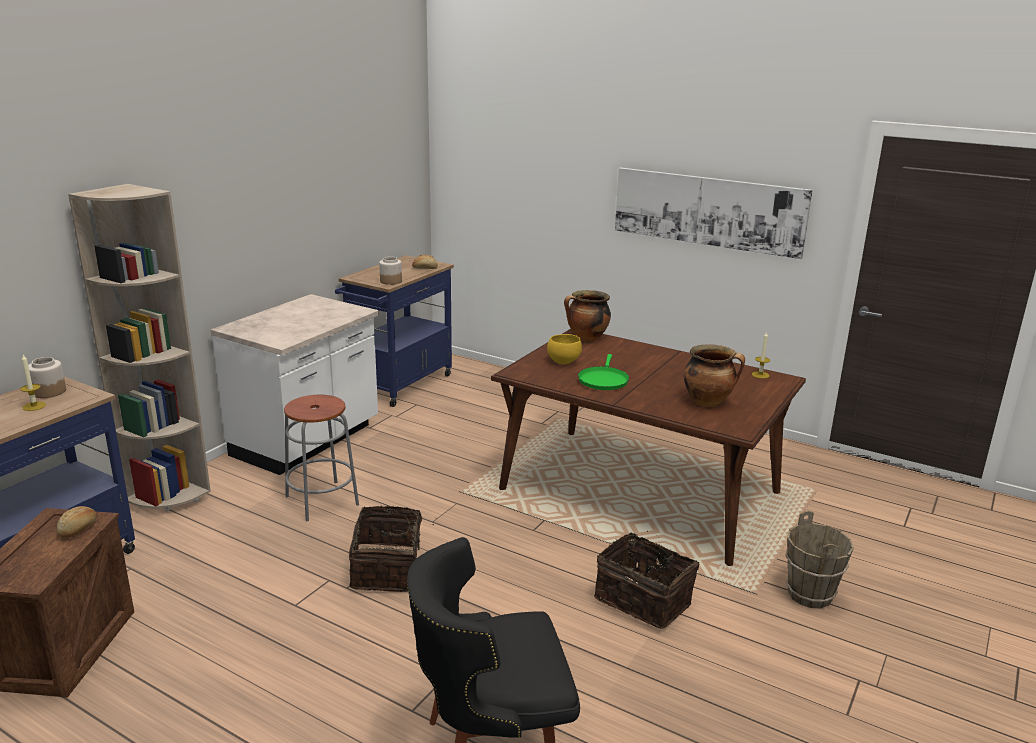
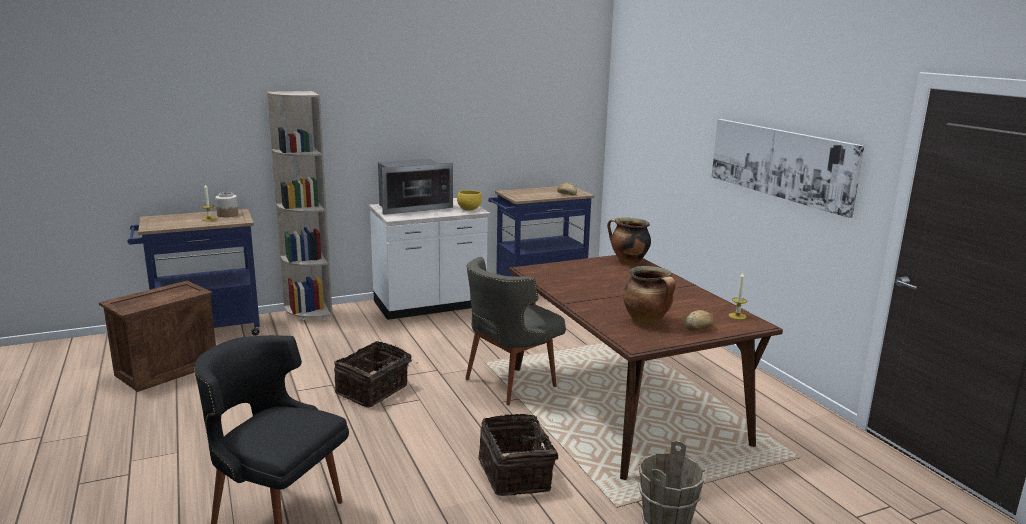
camera: 35 degrees right, 5 degrees down
bread [57,506,97,538] -> bread moved to [685,310,714,331]
grey stool [284,395,359,521] -> none
jar [379,257,402,285] -> none
yellow bowl [547,334,582,364] -> yellow bowl moved to [457,190,482,211]
green frying pan [578,354,629,390] -> none
none -> microwave [378,159,453,215]
none -> grey chair [465,257,566,405]

